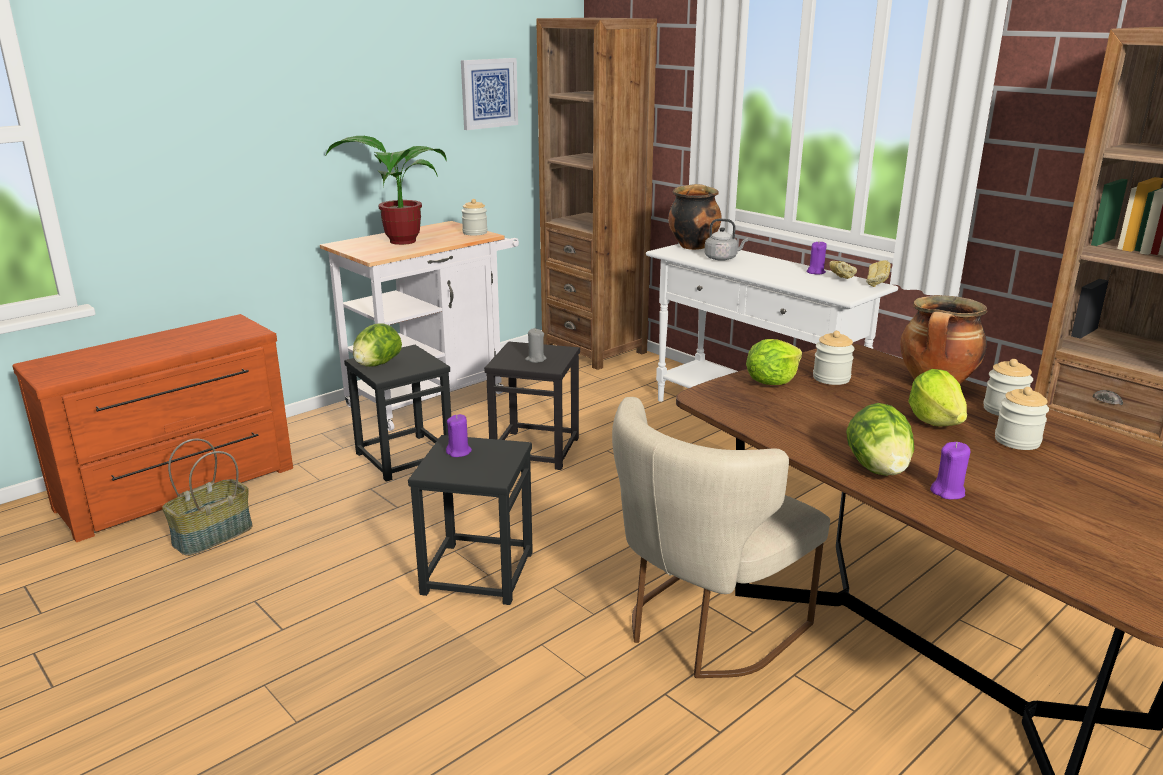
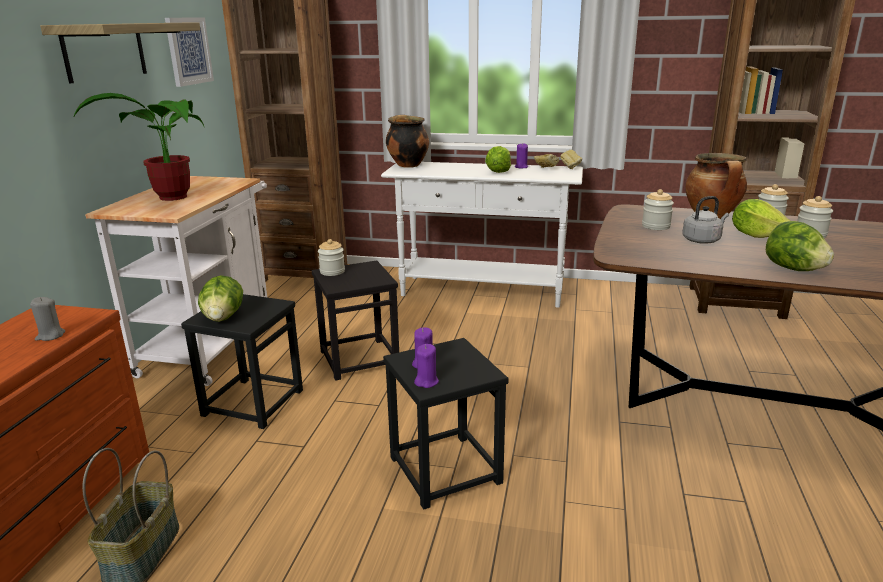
camera: 35 degrees left, 0 degrees up
jar [461,199,488,236] -> jar moved to [318,239,345,276]
grey candle [525,328,546,363] -> grey candle moved to [30,297,65,341]
beige chair [612,397,830,678] -> none
grey kettle [704,219,748,261] -> grey kettle moved to [682,196,729,244]
lettuce [746,339,802,385] -> lettuce moved to [485,146,511,173]
purple candle [930,442,970,499] -> purple candle moved to [414,344,439,388]
none -> shelf [40,22,200,84]

